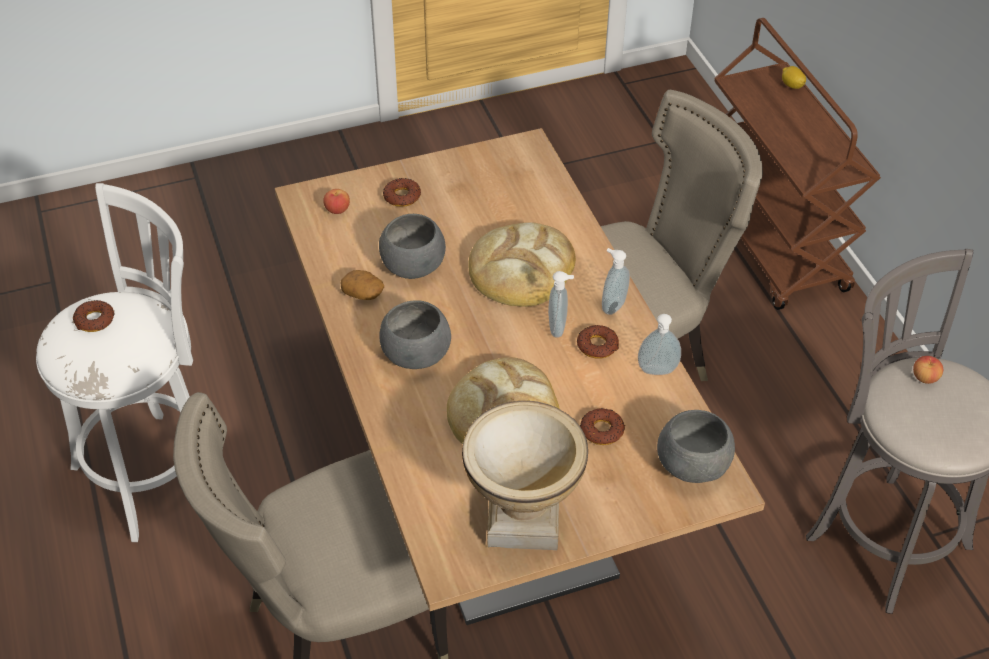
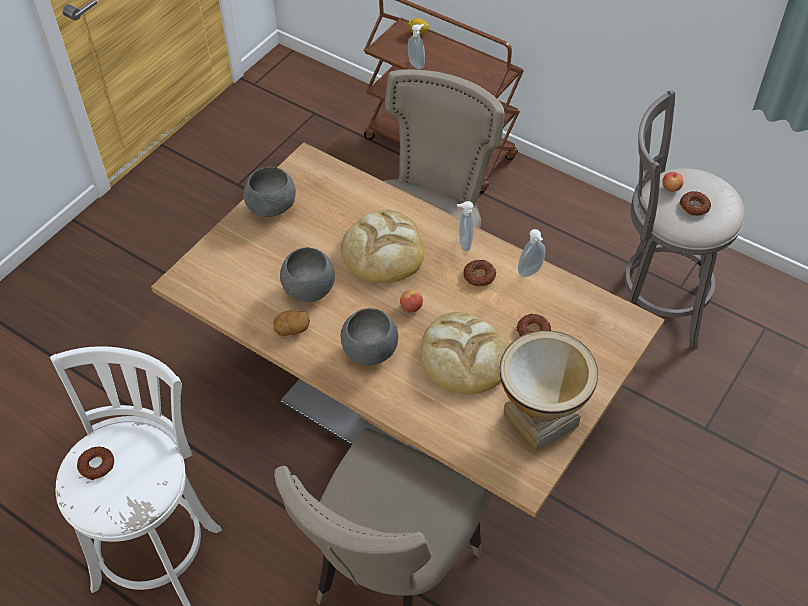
camera: 35 degrees left, 5 degrees up
apple [323,189,350,214] -> apple moved to [400,290,423,312]
donut [383,178,421,207] -> donut moved to [679,191,711,216]
soap dispenser [548,271,574,338] -> soap dispenser moved to [408,24,425,70]
grey bowl [657,410,735,483] -> grey bowl moved to [243,167,296,217]

